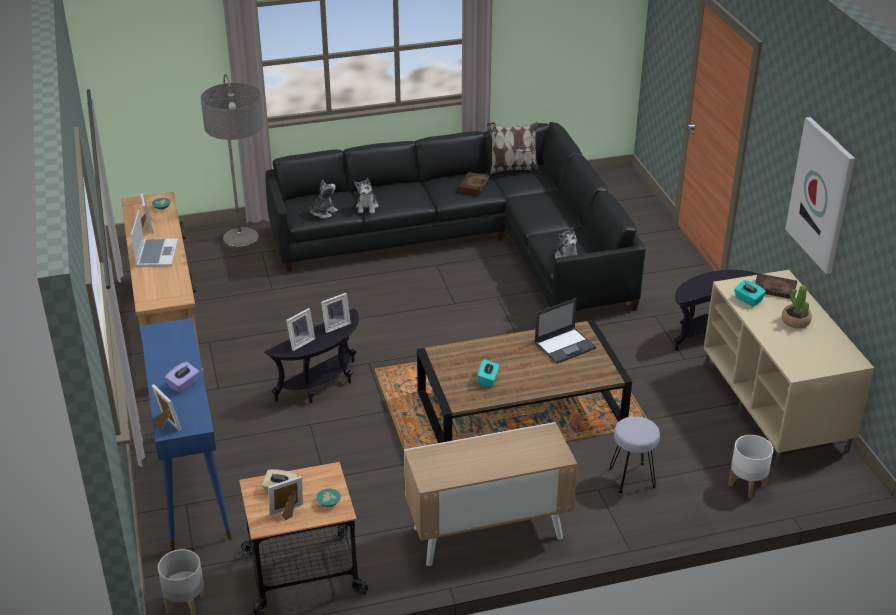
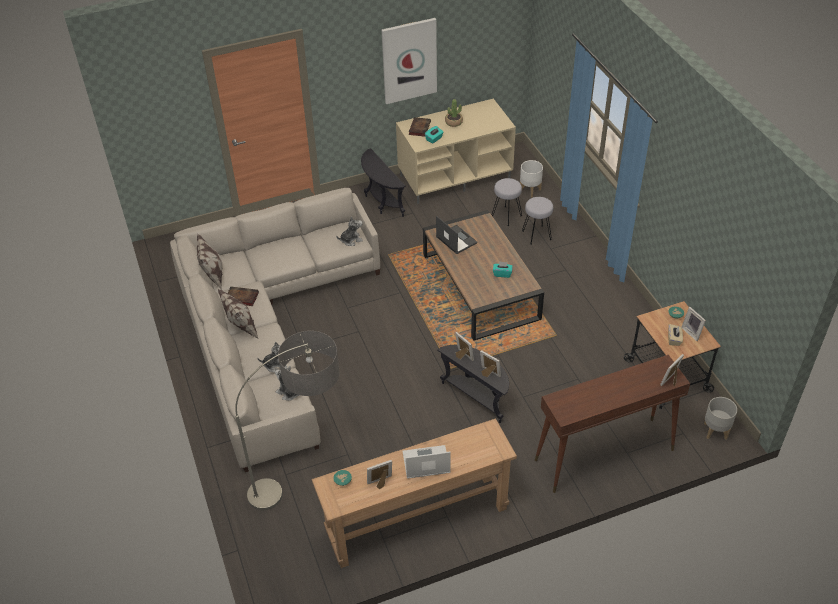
camera: 95 degrees left, 10 degrees up
blue console table [140,318,232,551] -> brown console table [535,355,690,493]
purple tissue box [165,362,199,393] -> none
black sofa [265,122,646,311] -> beige sofa [170,188,380,472]
cabinet [404,422,577,566] -> none
none -> pillow [218,289,258,338]
none -> grey stool [492,178,522,226]

